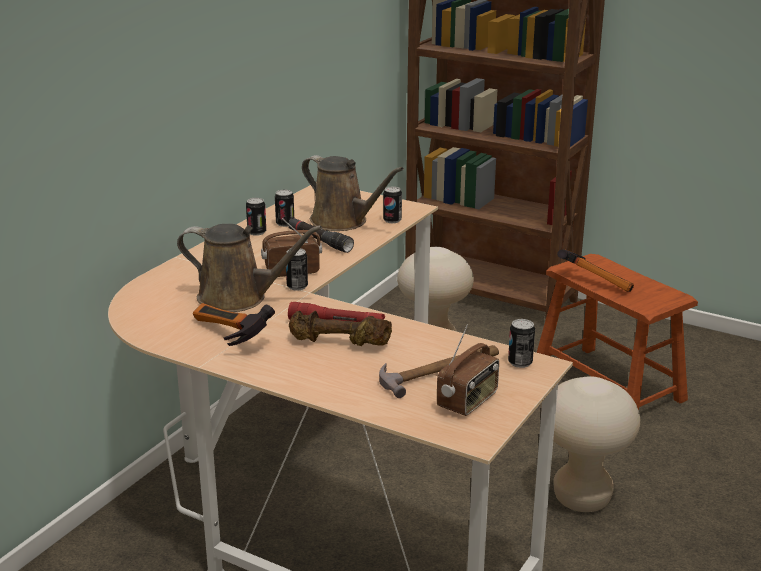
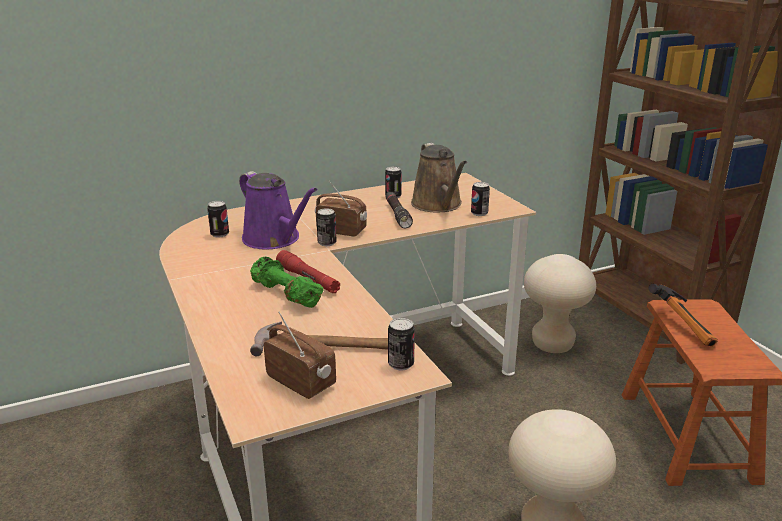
camera: 35 degrees right, 0 degrees up
brown watering can [177,224,322,312] -> purple watering can [239,171,317,249]
hammer [193,303,275,346] -> none
can [246,198,266,236] -> can moved to [207,201,229,238]
brown dumbbell [289,311,392,346] -> green dumbbell [250,257,323,308]
radio [437,325,499,416] -> radio turned 120 degrees counterclockwise [264,311,336,399]

